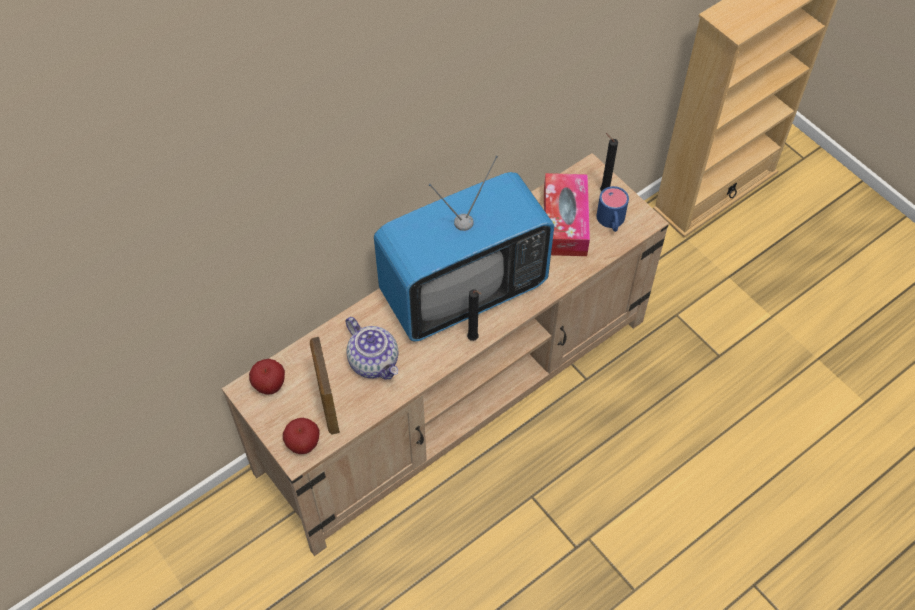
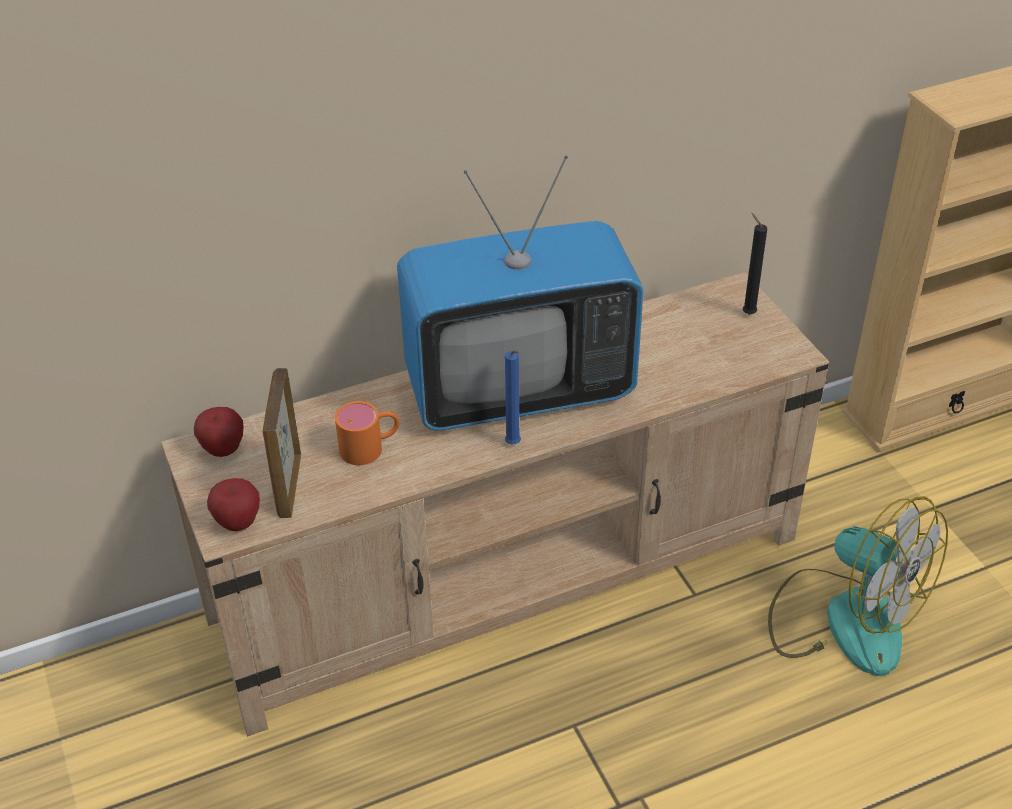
camera: 15 degrees right, 15 degrees down
teapot [346,317,398,380] -> orange mug [335,401,400,465]
black candle [467,289,481,341] -> blue candle [505,350,521,444]
tissue box [544,173,590,256] -> none
blue mug [596,186,629,232] -> none
none -> fan [768,496,948,676]

